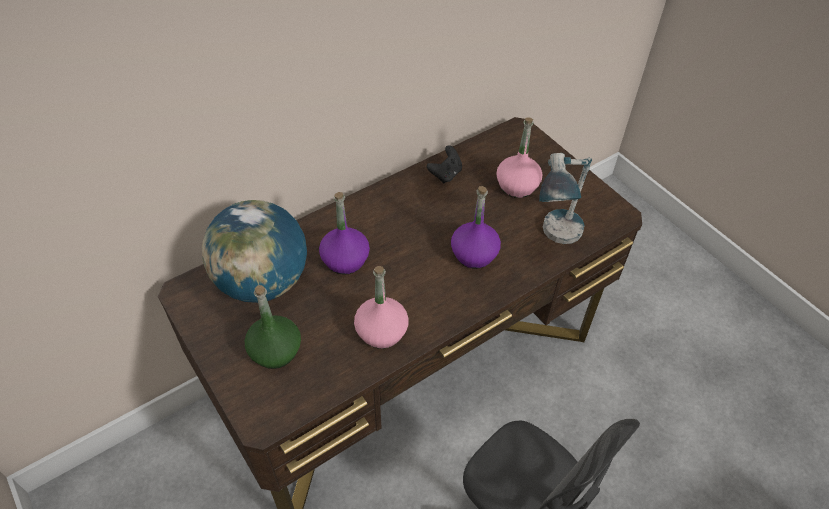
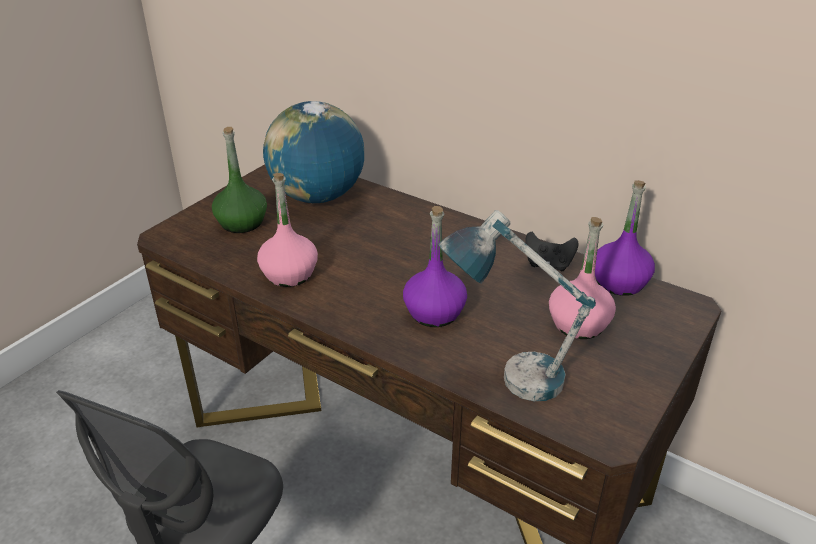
camera: 70 degrees right, 15 degrees down
purple bottle [319,192,370,275] -> purple bottle moved to [595,180,655,296]

